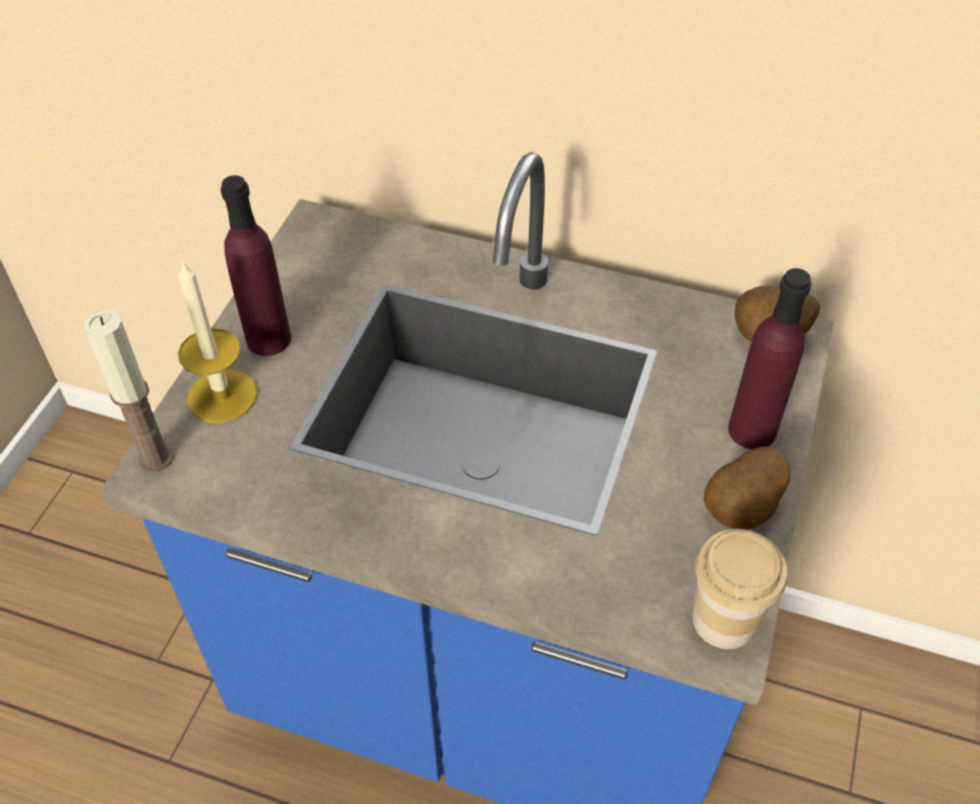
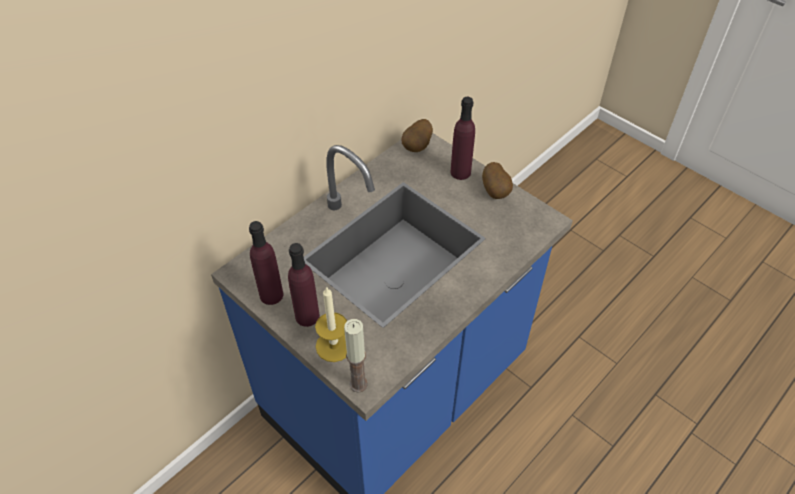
camera: 65 degrees left, 0 degrees up
cup [692,529,787,649] -> none
none -> purple bottle [249,221,283,305]

